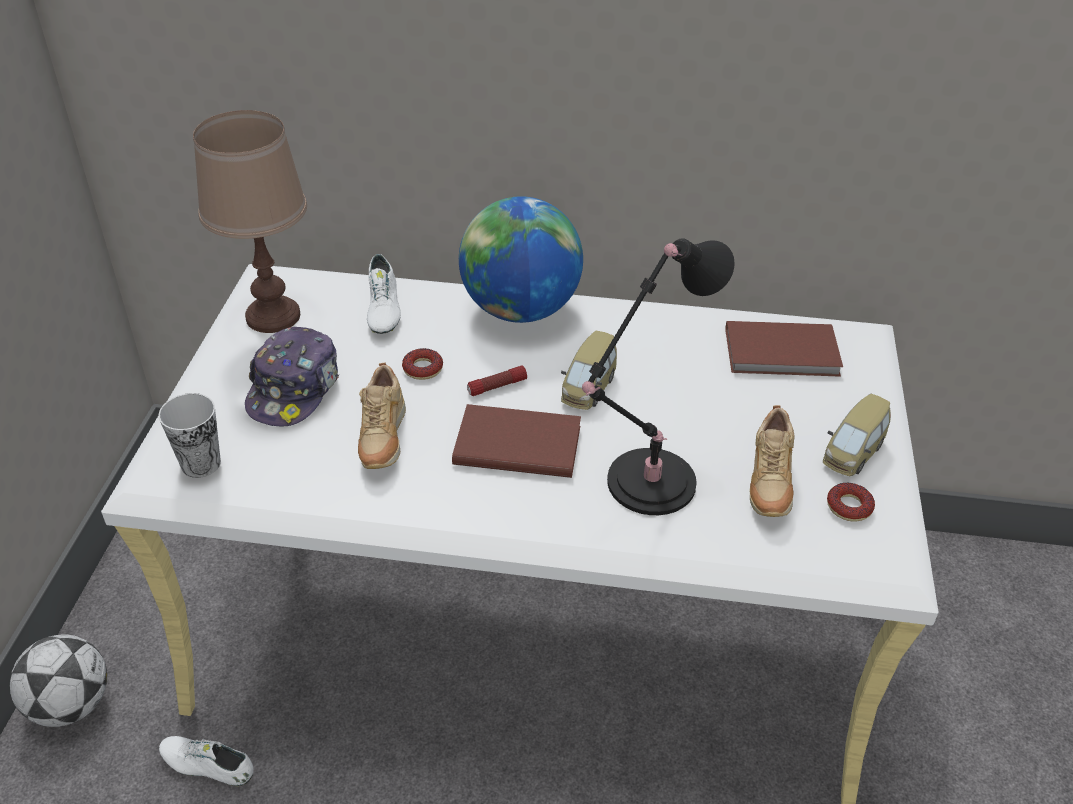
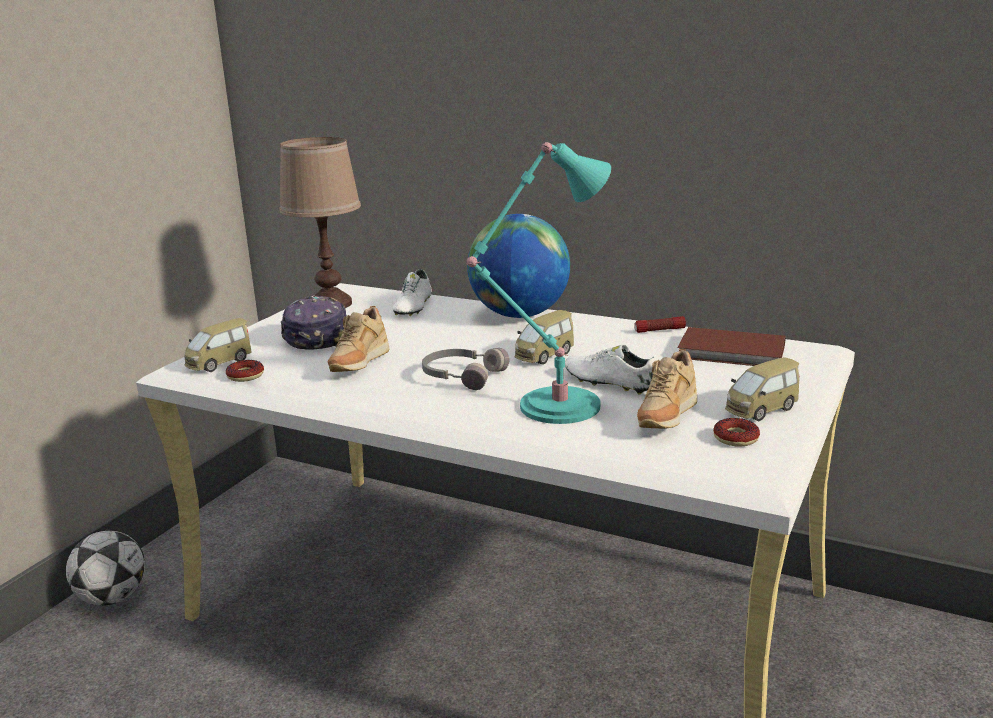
camera: 20 degrees right, 20 degrees down
cup [159,393,221,478] -> toy car [184,318,252,372]
white shoe [159,736,254,787] -> white shoe moved to [565,344,656,394]
cap [245,327,339,426] -> cap turned 135 degrees clockwise [281,296,347,350]
donut [402,348,443,380] -> donut moved to [226,360,264,382]
brown book [452,404,581,478] -> grey headphones [422,348,509,390]
flashlight [467,365,527,396] -> flashlight moved to [634,316,686,333]
black table lamp [582,238,735,515] -> turquoise table lamp [467,142,611,424]

